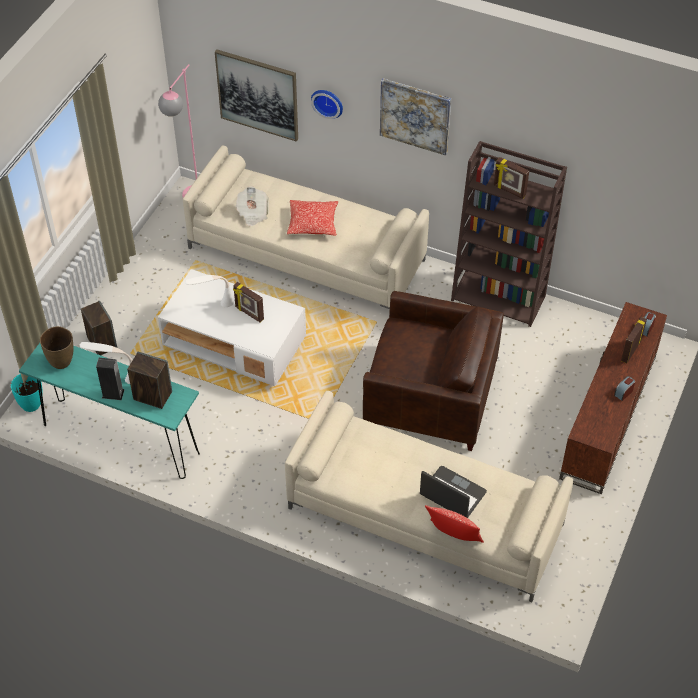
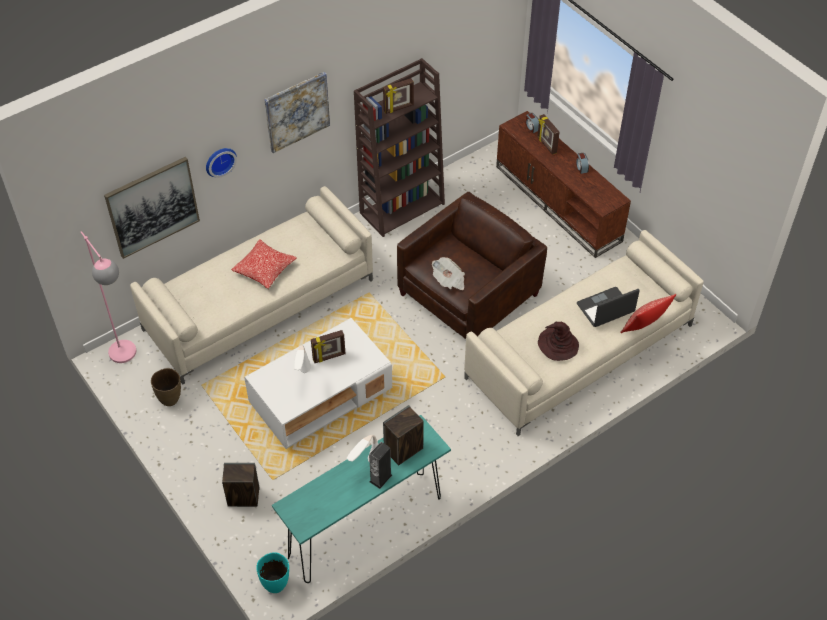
camera: 60 degrees left, 0 degrees up
brown vase [40,326,73,369] -> brown vase moved to [151,368,181,406]
newspaper [235,186,269,226] -> newspaper moved to [432,257,465,290]
none -> brown hat [538,322,579,361]

